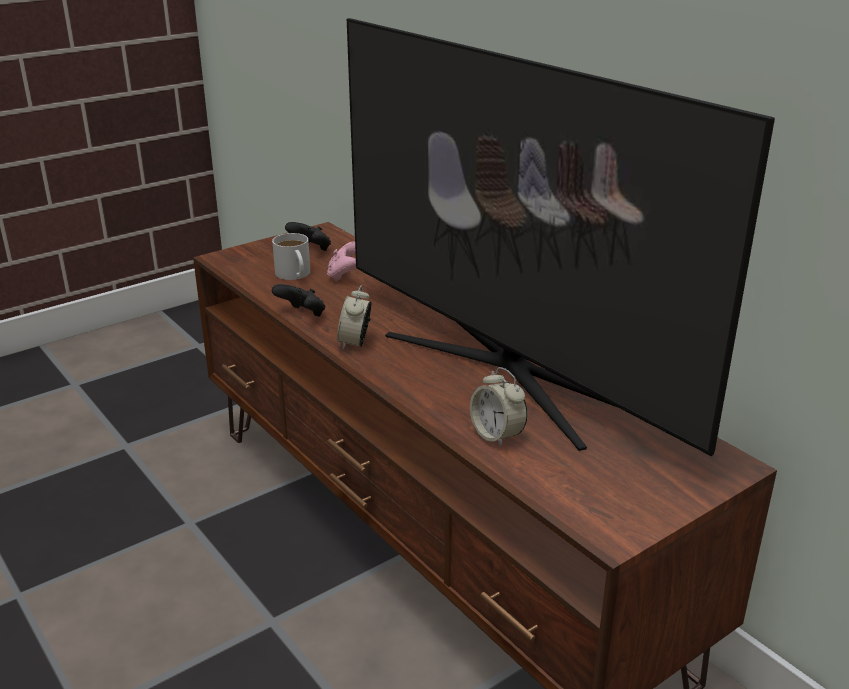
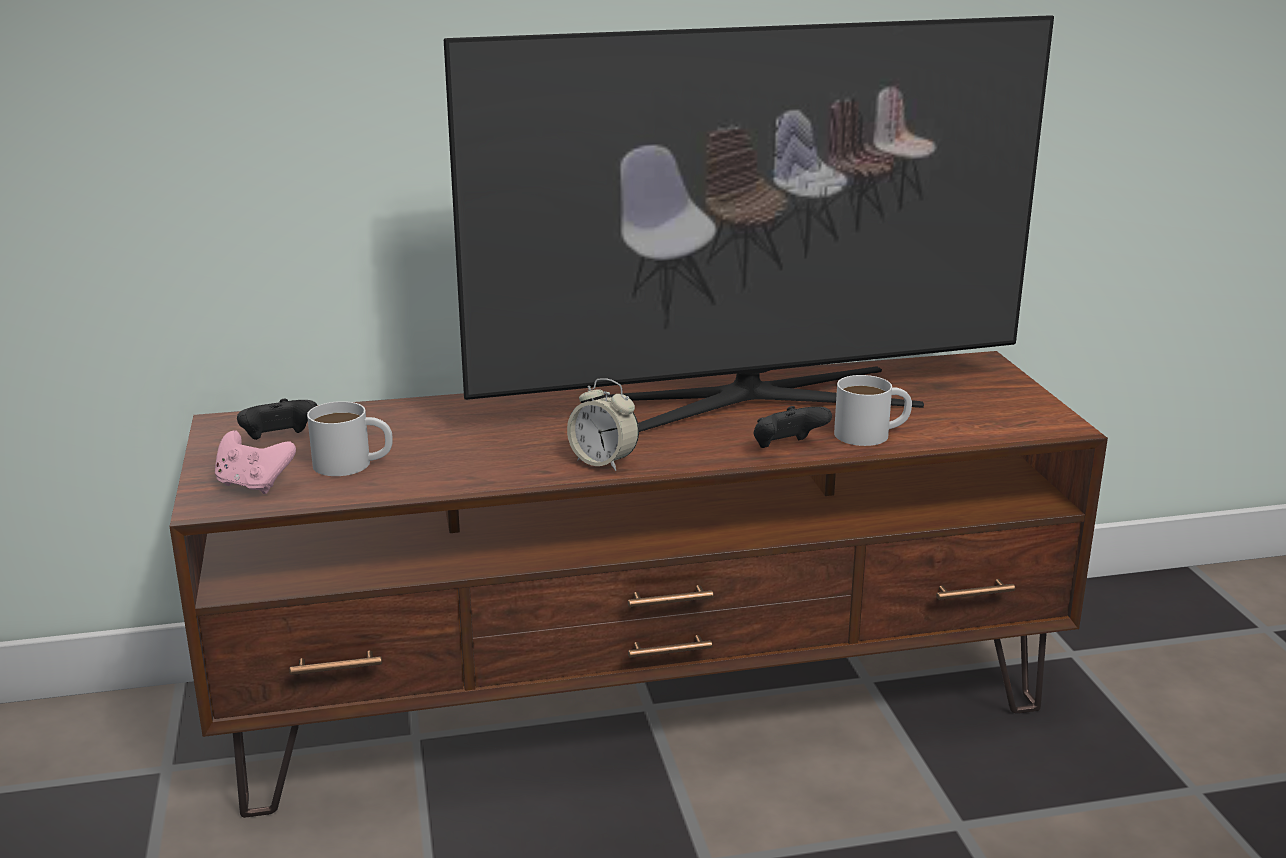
camera: 65 degrees left, 5 degrees down
black game controller [272,284,325,317] -> black game controller moved to [754,406,832,448]
pink game controller [327,241,356,282] -> pink game controller moved to [215,430,296,494]
alarm clock [470,367,527,448] -> white mug [834,375,912,446]

